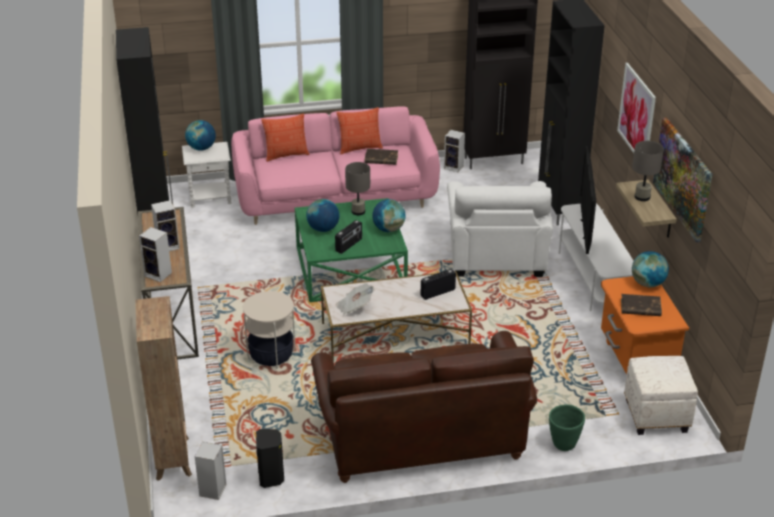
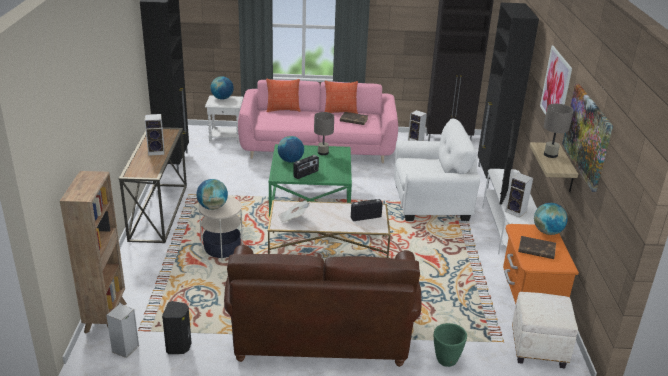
camera: 10 degrees right, 5 degrees down
speaker [139,227,172,282] -> speaker moved to [505,172,533,218]
globe [372,199,406,232] -> globe moved to [197,179,228,210]
white armchair [447,181,553,277] -> white armchair turned 105 degrees counterclockwise [394,118,480,221]

